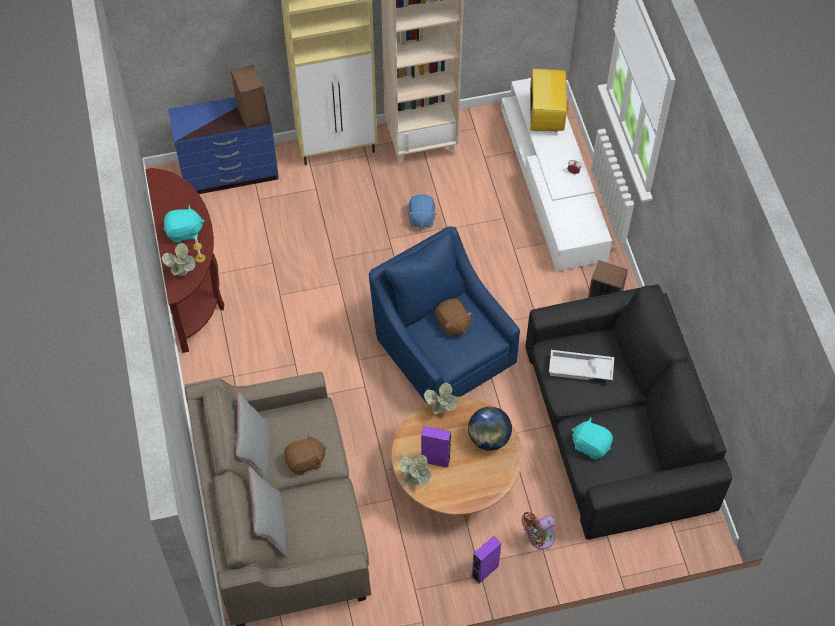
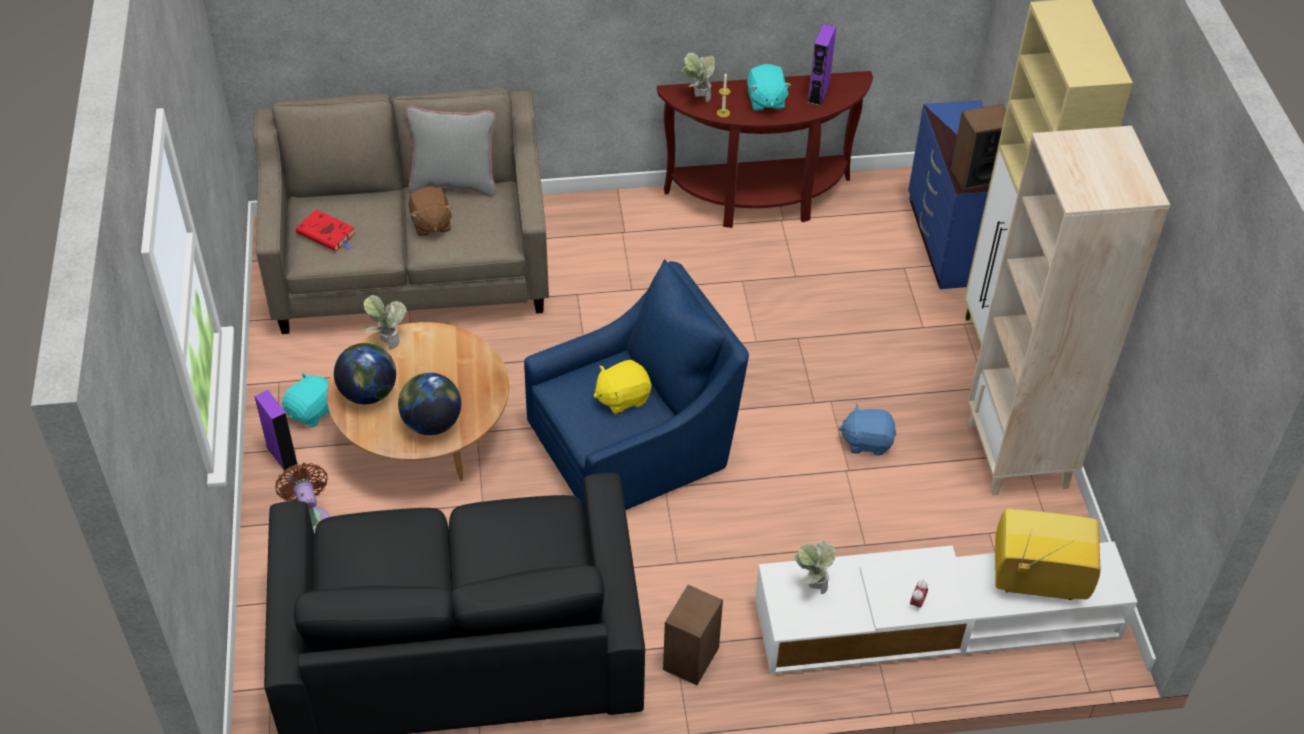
camera: 95 degrees right, 10 degrees down
grey pillow [248,467,287,557] -> none
purple speaker [421,426,451,467] -> purple speaker moved to [807,24,836,106]
potted plant [424,383,457,414] -> potted plant moved to [794,541,836,594]
brown plush toy [435,298,472,337] -> yellow plush toy [593,360,651,414]
white tray [549,350,614,380] -> none
turquoise plush toy [572,417,613,459] -> turquoise plush toy moved to [282,372,330,427]
none -> red book [296,209,356,252]
none -> globe [334,343,396,404]

